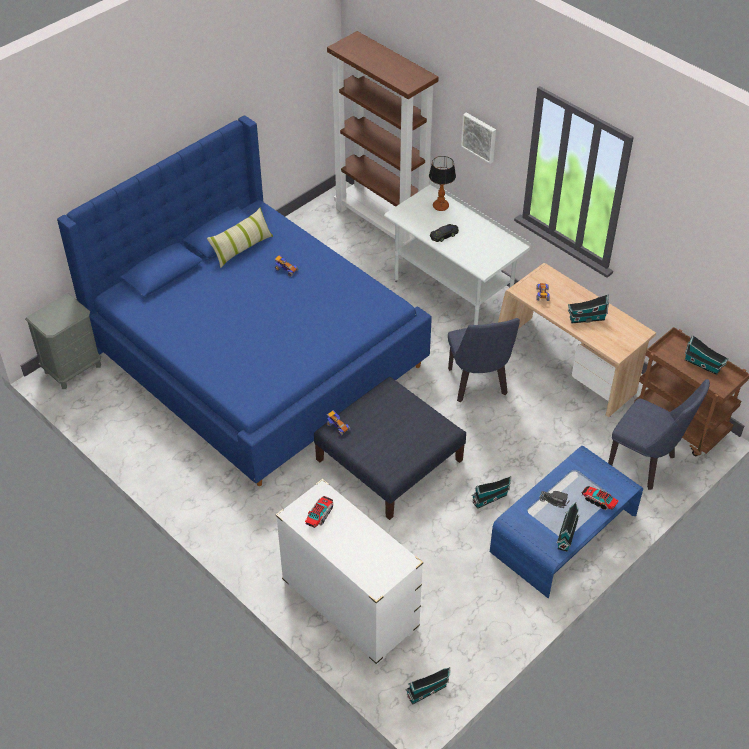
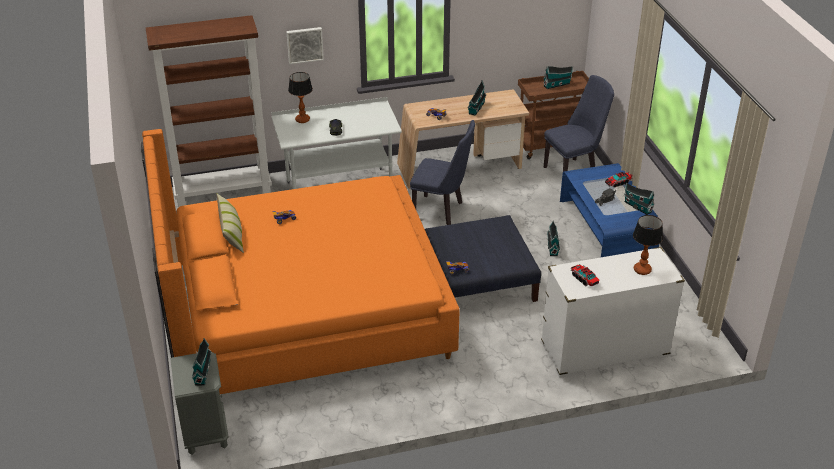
camera: 60 degrees left, 10 degrees down
blue bed [57,116,432,486] -> orange bed [140,129,460,394]
toy house [405,667,450,705] -> toy house moved to [191,338,212,386]
none -> table lamp [633,215,663,275]

